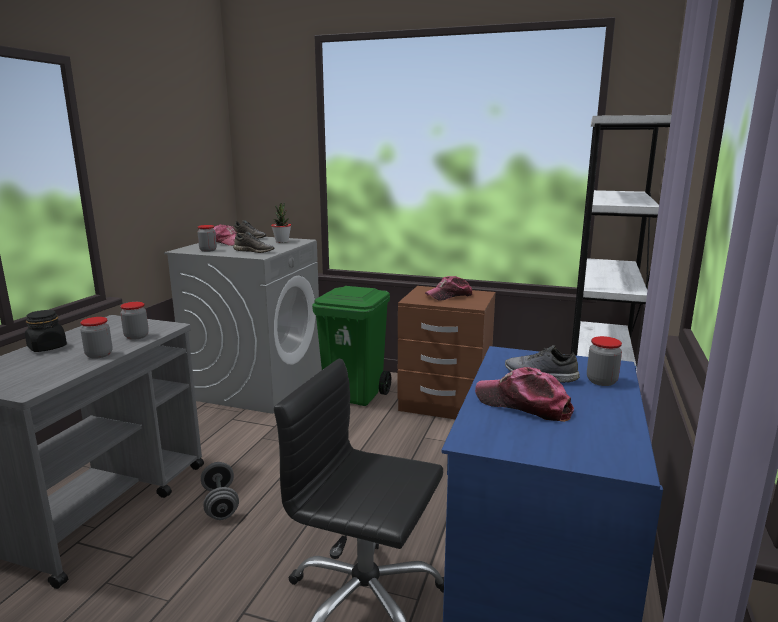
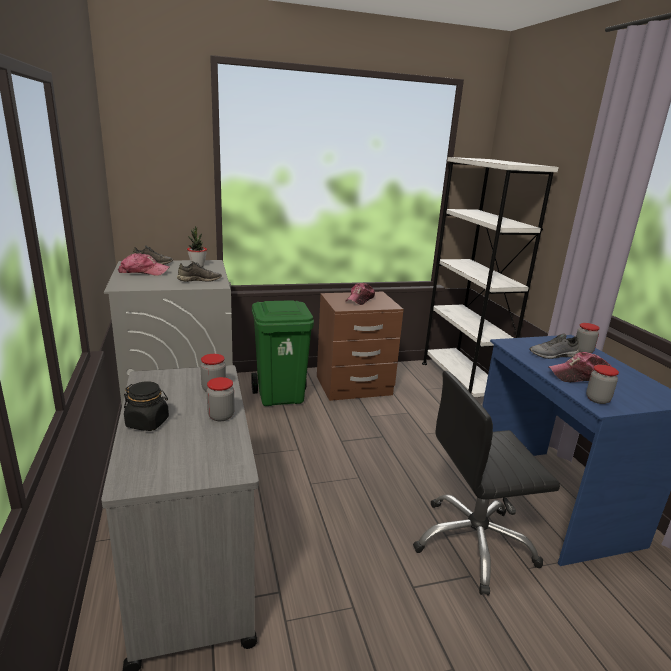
camera: 35 degrees left, 5 degrees up
jar [198,225,217,252] -> jar moved to [586,365,619,404]
grey dumbbell [201,462,239,520] -> none

